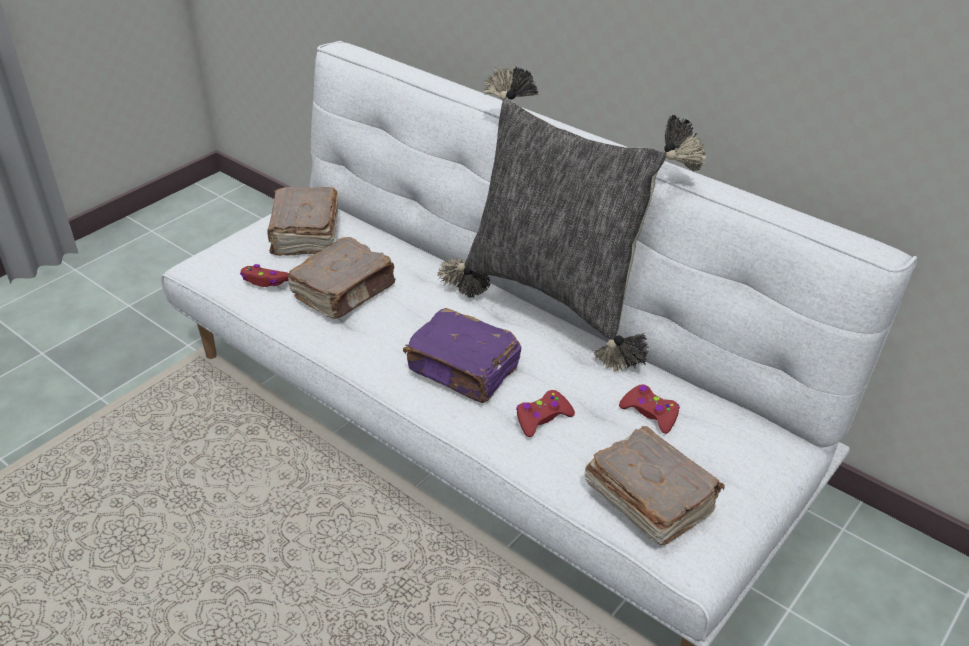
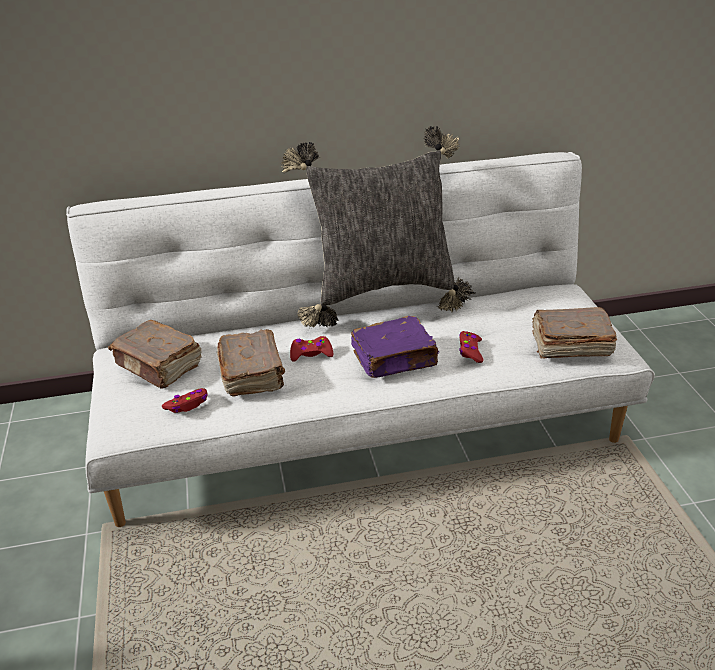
camera: 50 degrees left, 5 degrees down
red game controller [619,384,680,434] -> red game controller moved to [290,336,333,362]

